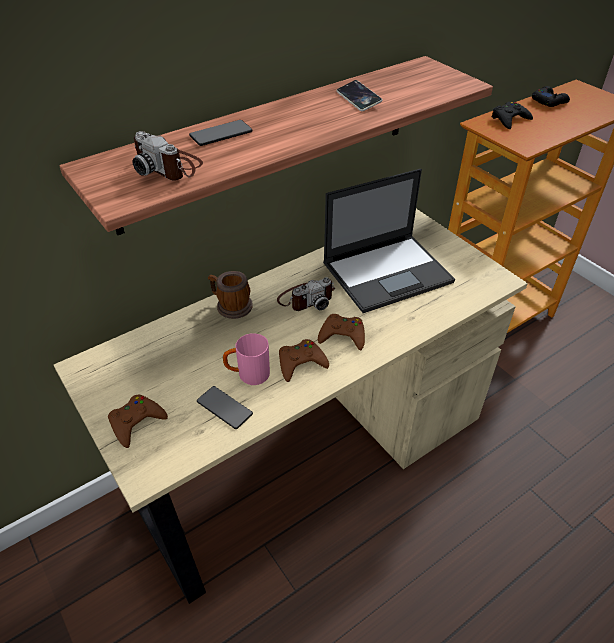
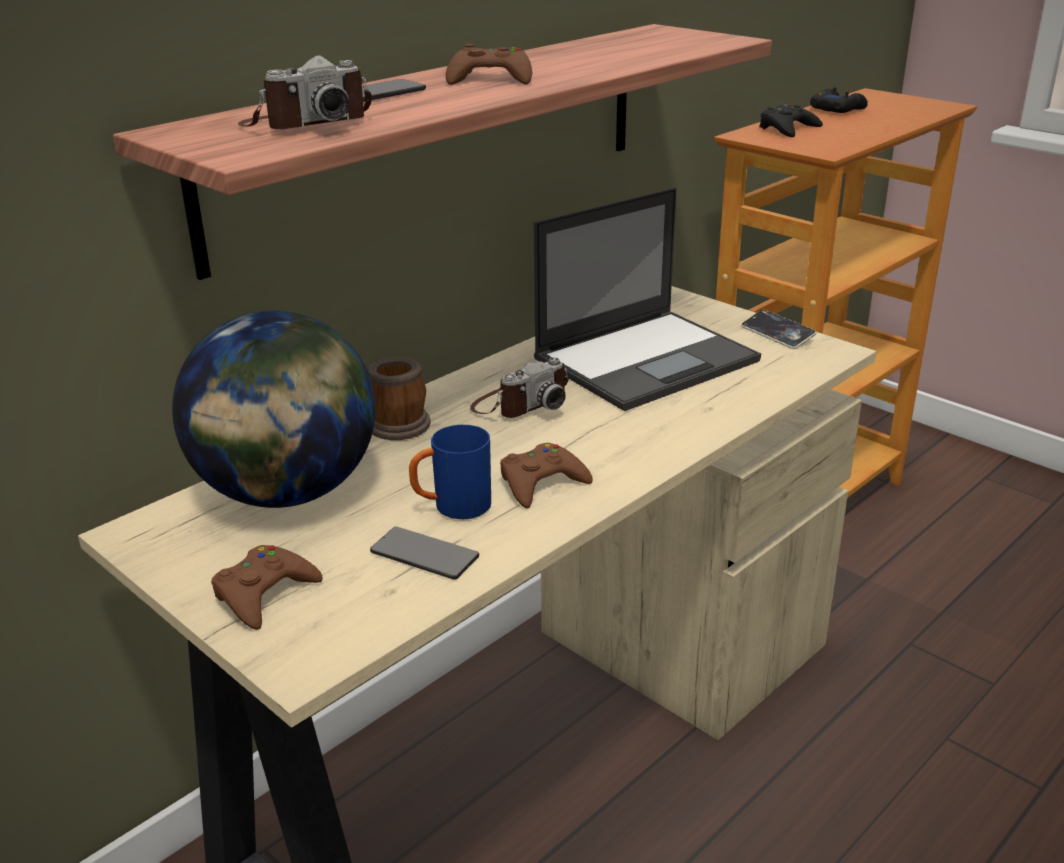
camera: 10 degrees left, 15 degrees down
camera [132,131,203,181] -> camera turned 60 degrees counterclockwise [238,55,372,129]
pink mug [223,333,270,385] -> blue mug [409,425,491,519]
brown game controller [318,314,365,350] -> brown game controller moved to [445,44,532,85]
phone [336,80,383,111] -> phone moved to [741,310,817,349]
none -> globe [172,310,375,508]

